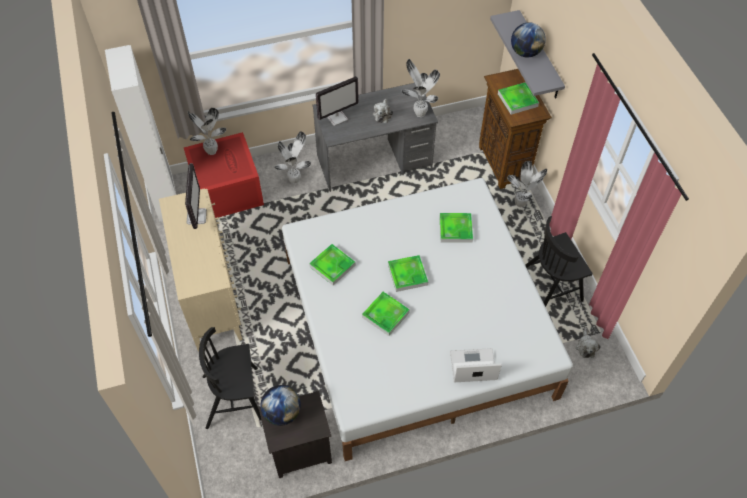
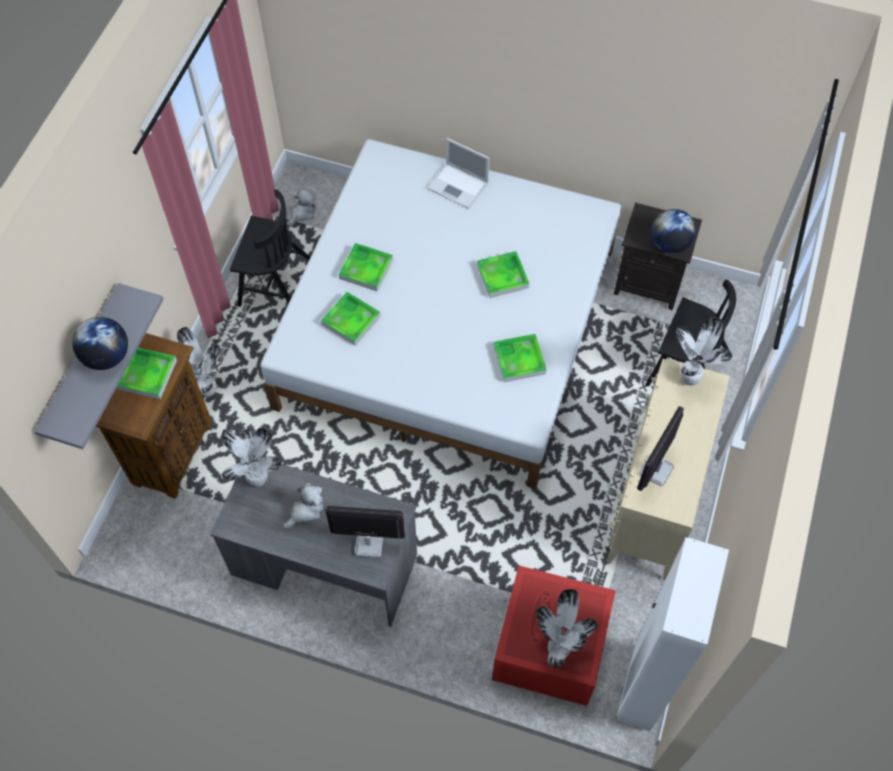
camera: 145 degrees left, 5 degrees up
potted plant [274,131,311,184] -> potted plant moved to [676,317,731,386]
tray [388,255,428,292] -> tray moved to [339,243,393,291]

